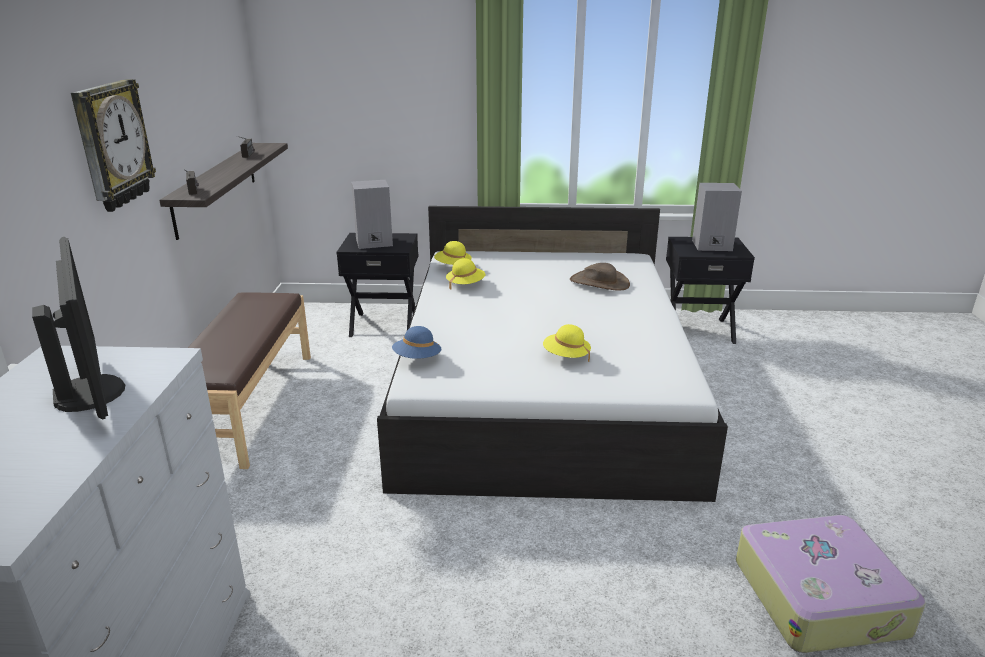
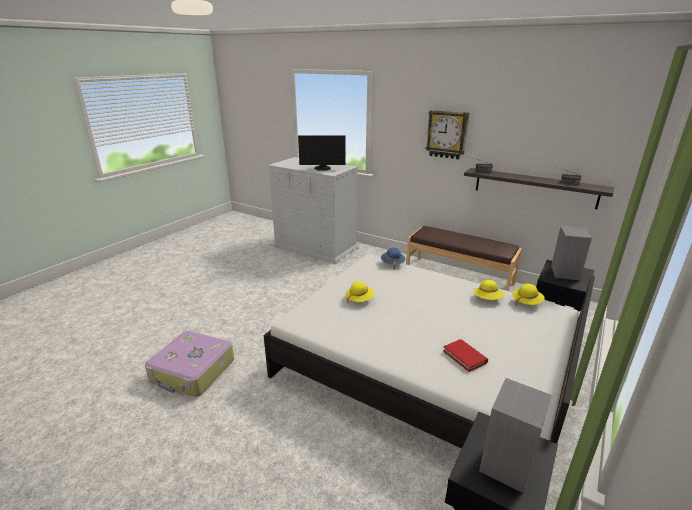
camera: 120 degrees right, 0 degrees up
brown hat [570,263,630,291] -> red book [443,339,488,372]

